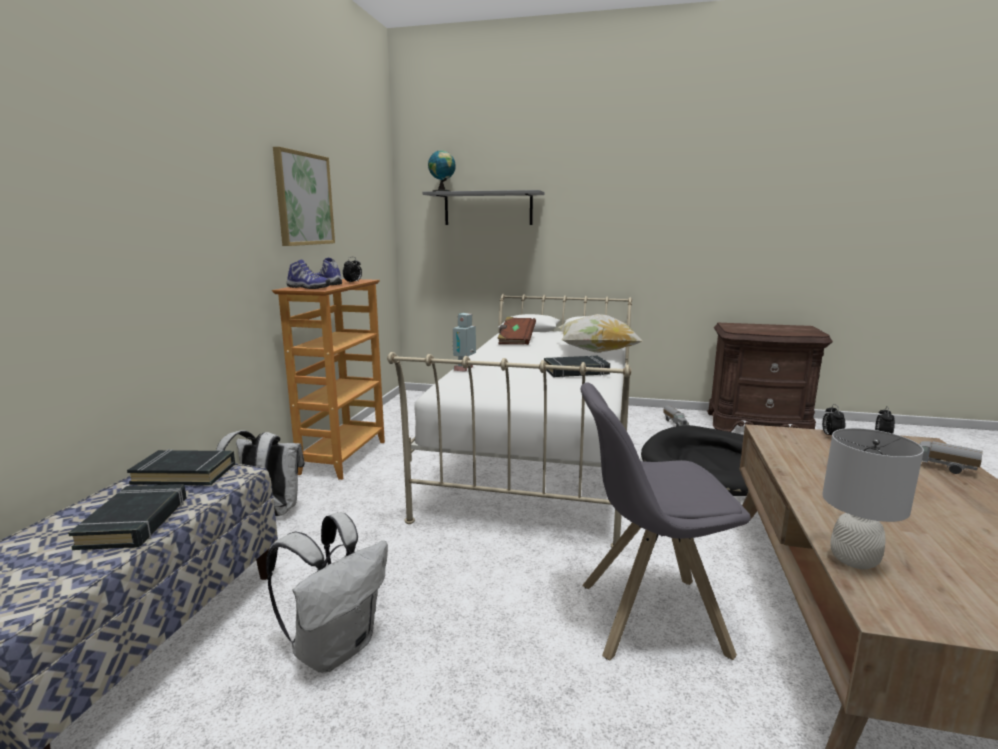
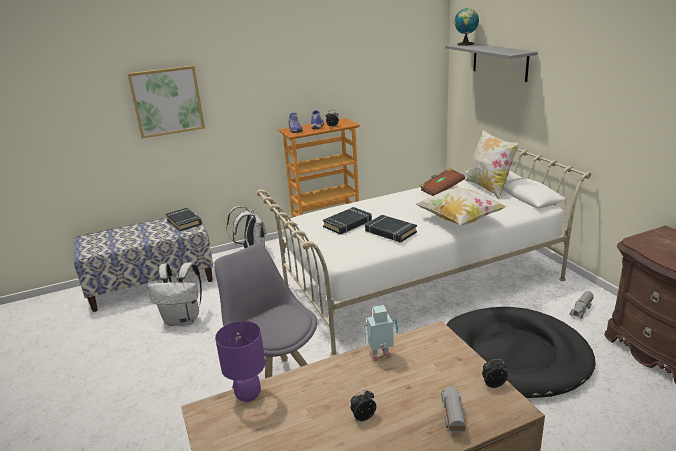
camera: 55 degrees right, 10 degrees up
black book [68,484,187,550] -> black book moved to [323,207,372,235]
picture [273,147,335,246] -> picture moved to [127,65,205,139]
toy robot [453,313,476,372] -> toy robot moved to [364,305,398,361]
alarm clock [822,404,845,435] -> alarm clock moved to [351,390,376,421]
grey table lamp [822,428,924,569] -> purple table lamp [215,321,265,402]
none -> pillow [465,130,520,199]

